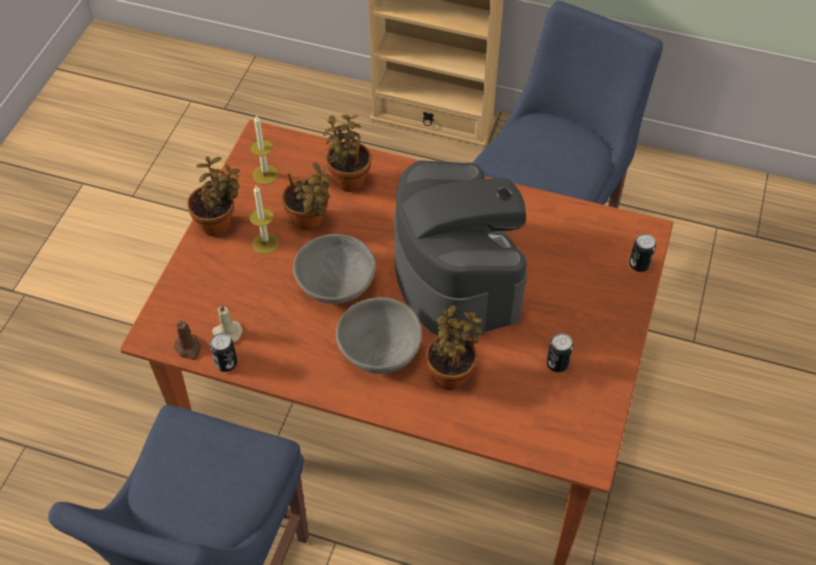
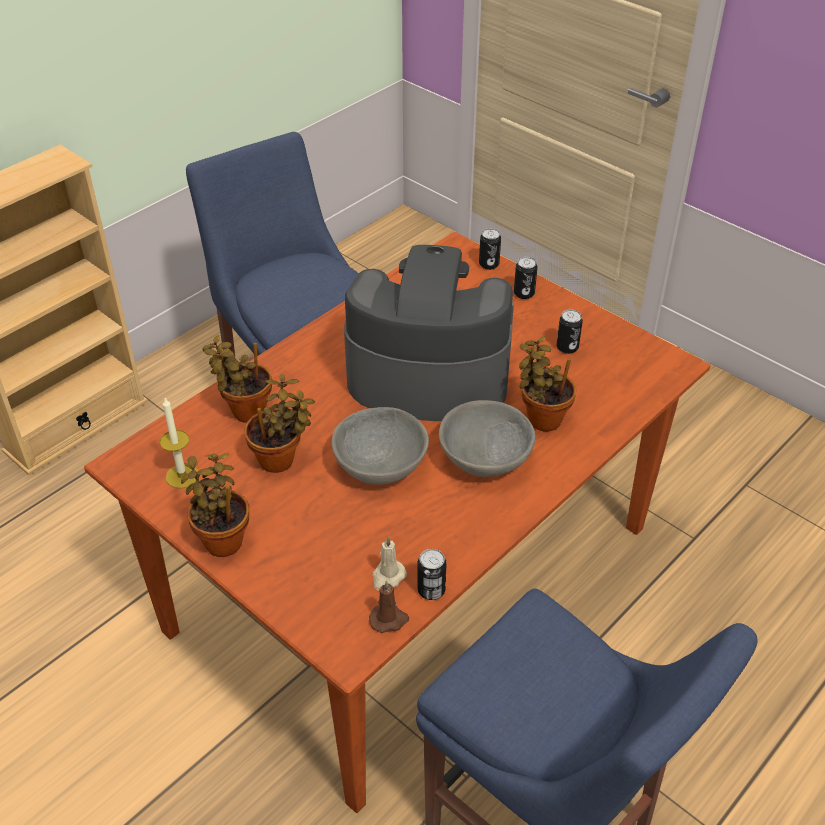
camera: 65 degrees left, 10 degrees down
candle [249,186,279,254] -> none
none -> can [514,257,538,299]

